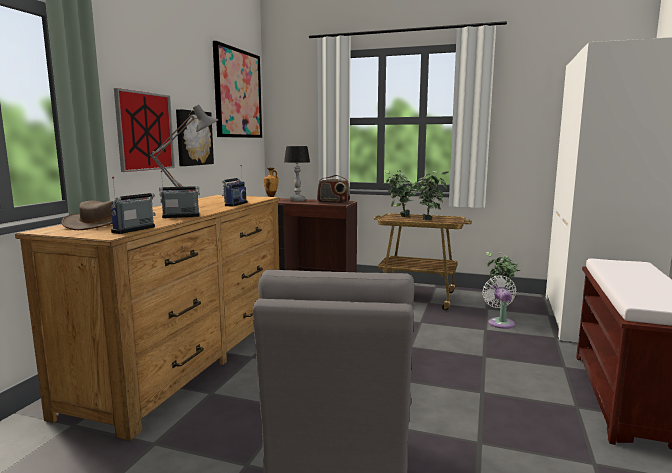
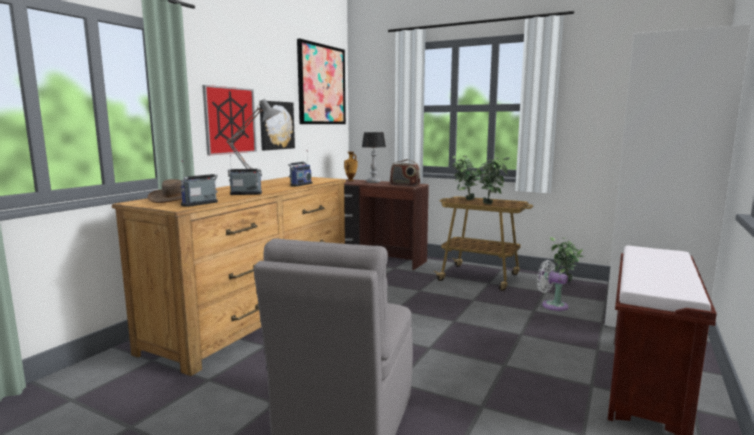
camera: 10 degrees right, 0 degrees up
white fan [482,275,516,329] -> white fan turned 60 degrees counterclockwise [537,260,568,311]

